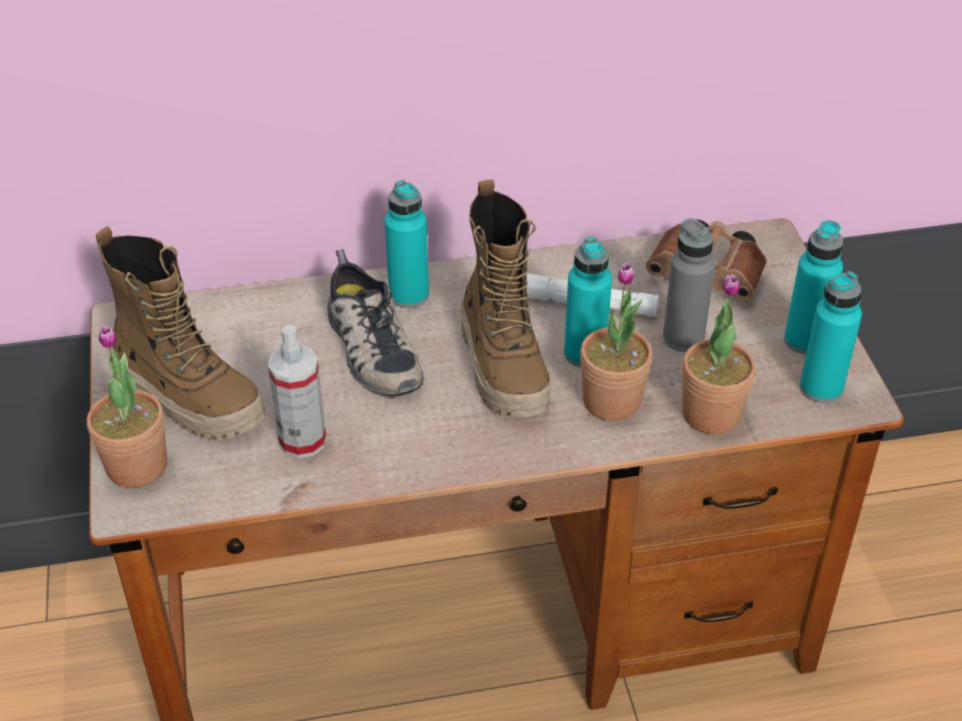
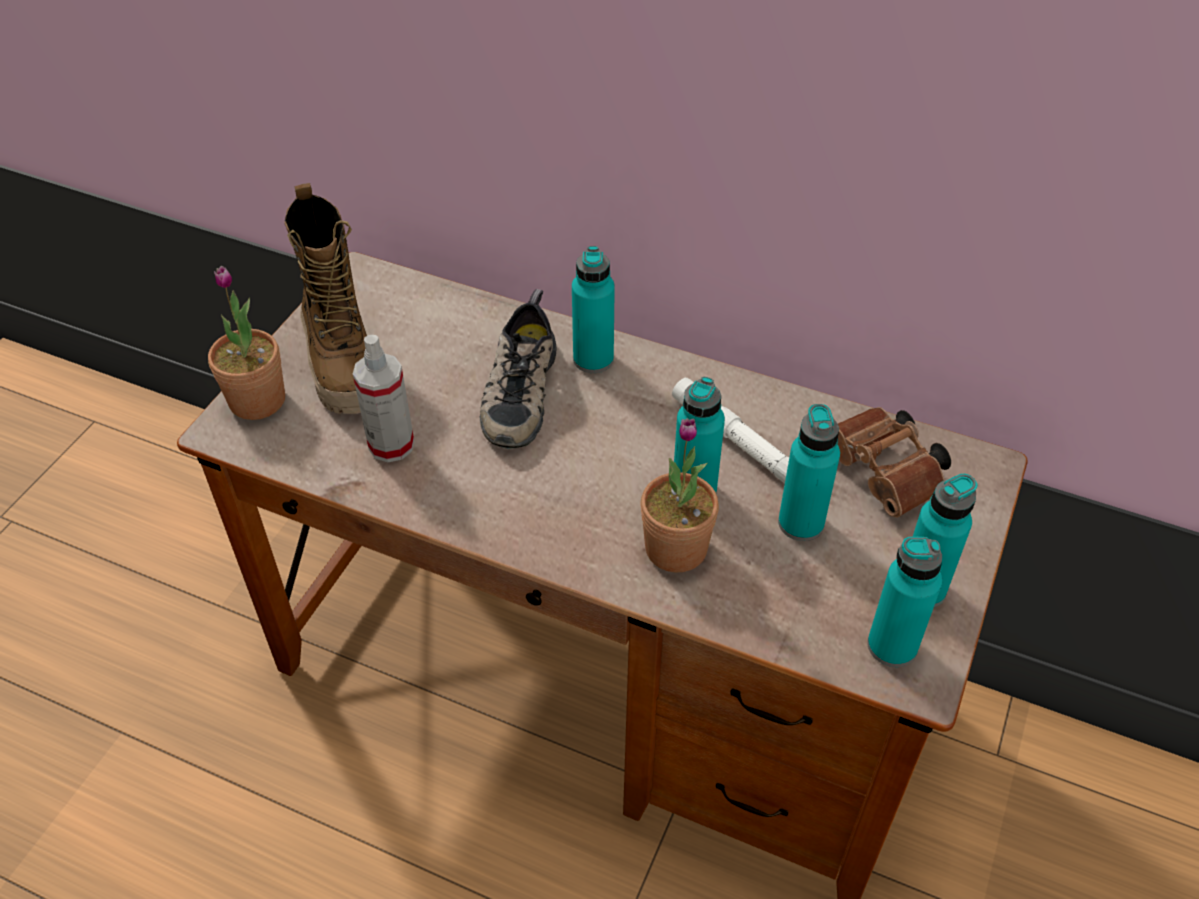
camera: 35 degrees right, 5 degrees up
boot [460,179,551,417] -> none
grey bottle [663,218,715,352] -> turquoise bottle [778,404,840,541]
potted plant [682,274,756,434] -> none

